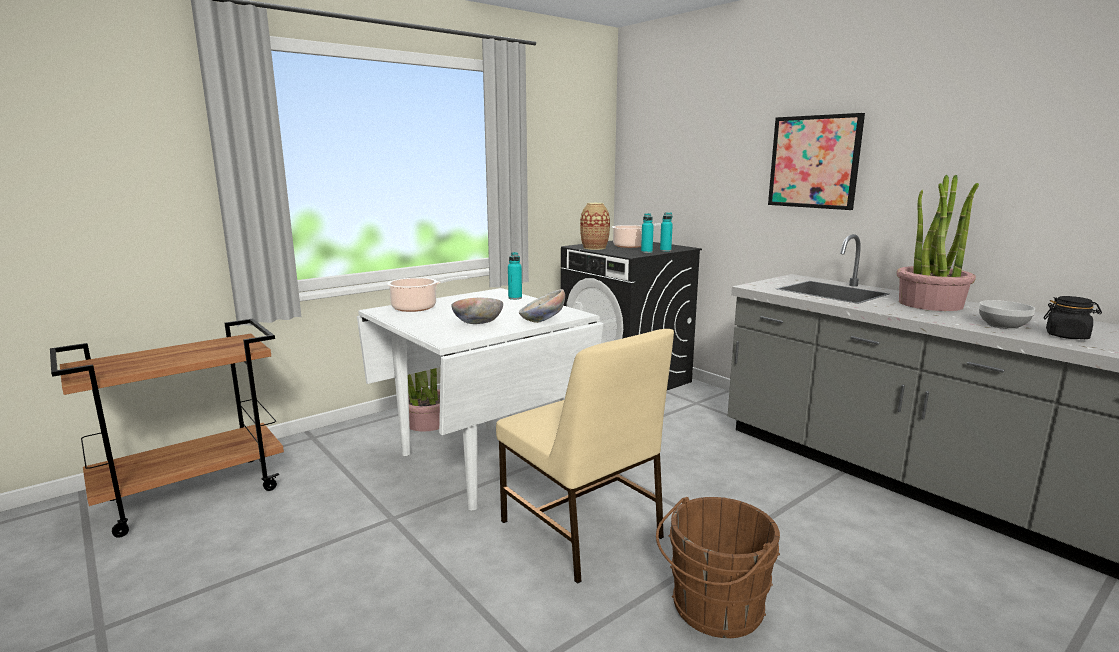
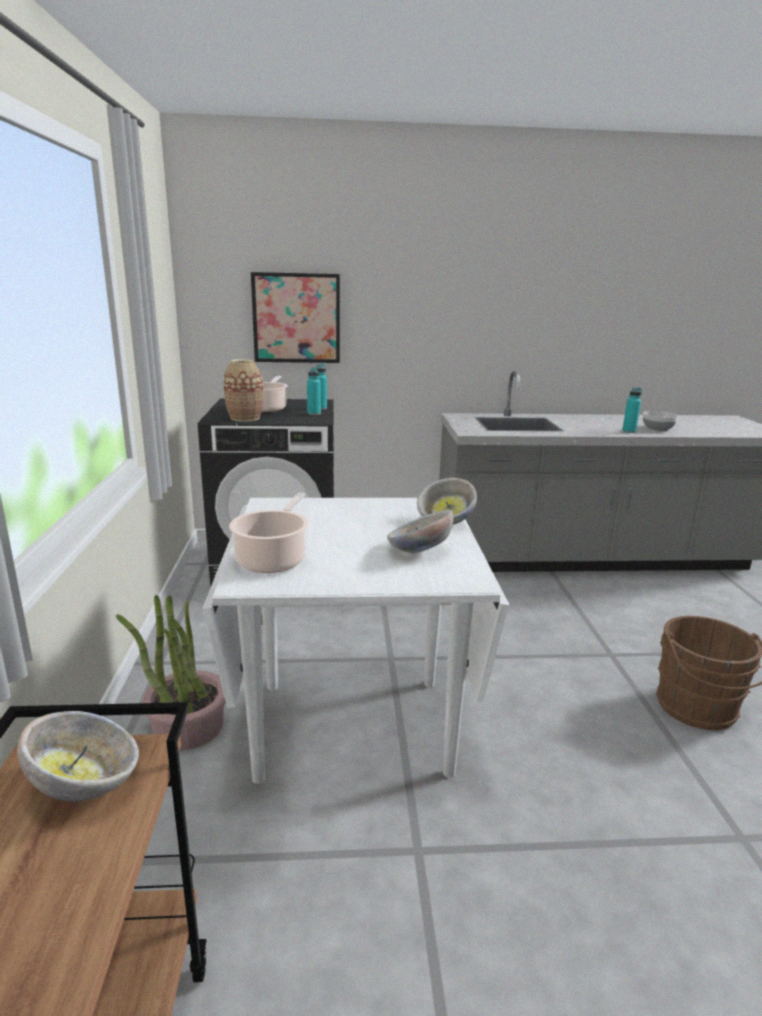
camera: 55 degrees left, 5 degrees up
beige chair [496,329,674,584] -> none
turquoise bottle [508,252,522,300] -> turquoise bottle moved to [622,387,642,433]
picture [768,113,865,210] -> picture moved to [251,272,340,363]
potted plant [897,174,979,311] -> none
black jar [1044,296,1102,339] -> none
none -> bowl [17,711,139,802]

